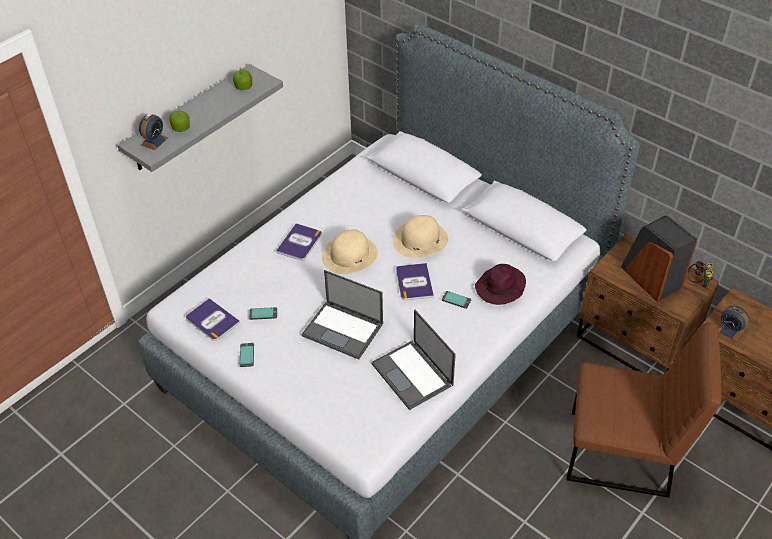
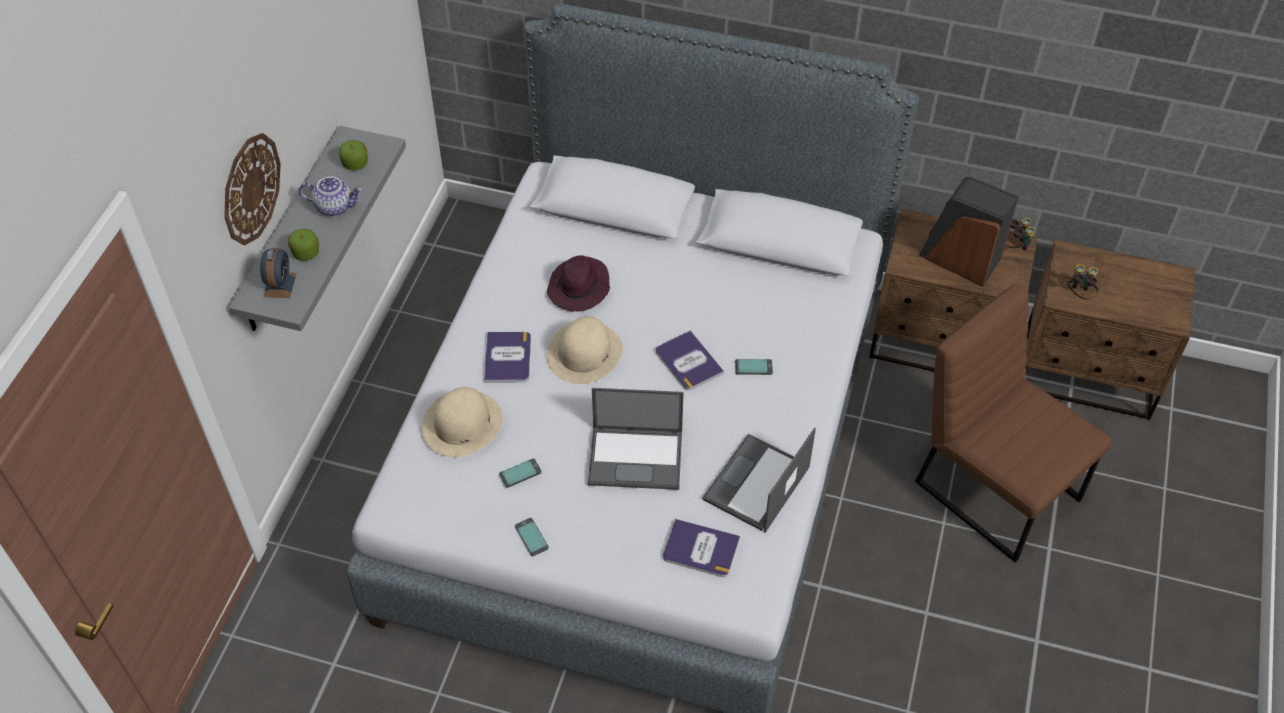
camera: 25 degrees left, 5 degrees up
book [186,298,240,341] -> book moved to [663,519,740,577]
laptop [371,310,456,410] -> laptop turned 90 degrees clockwise [702,428,816,533]
beige hat [393,215,448,258] -> beige hat moved to [422,387,503,457]
purple hat [475,264,526,305] -> purple hat moved to [547,255,610,312]
brown chair [566,322,722,498] -> brown chair turned 120 degrees counterclockwise [915,283,1112,562]
alarm clock [718,306,749,341] -> binoculars [1067,264,1098,299]
none -> wall clock [224,133,281,245]
none -> teapot [299,176,363,216]

